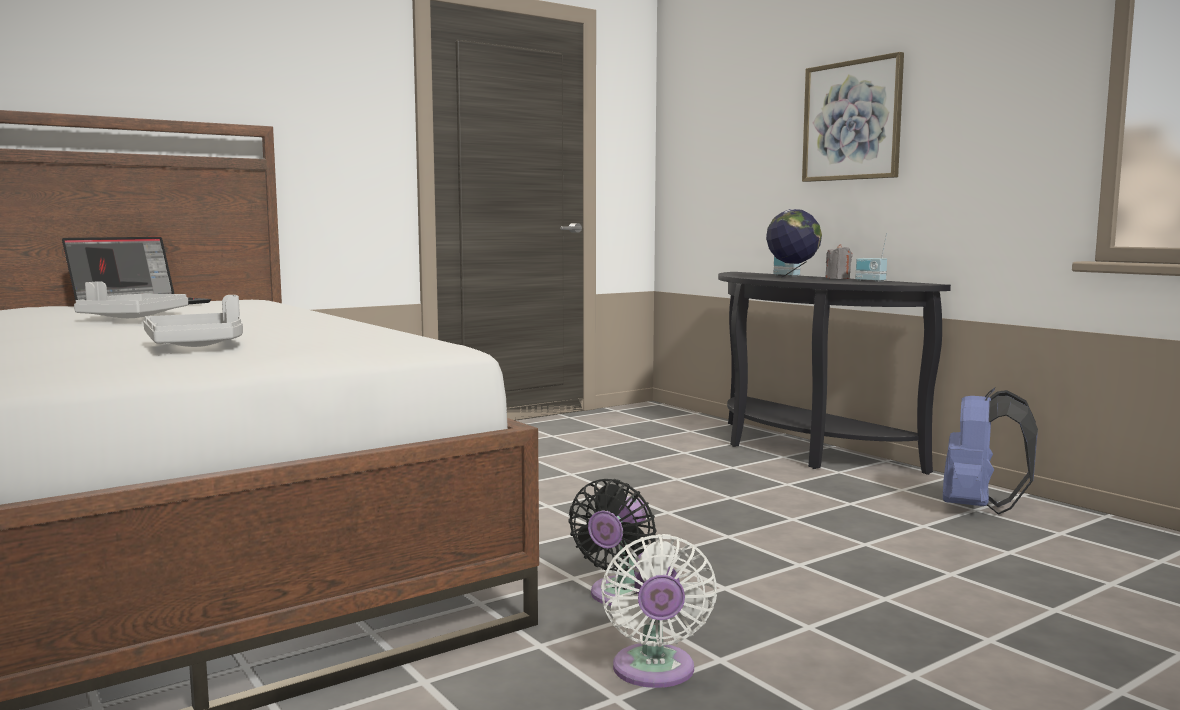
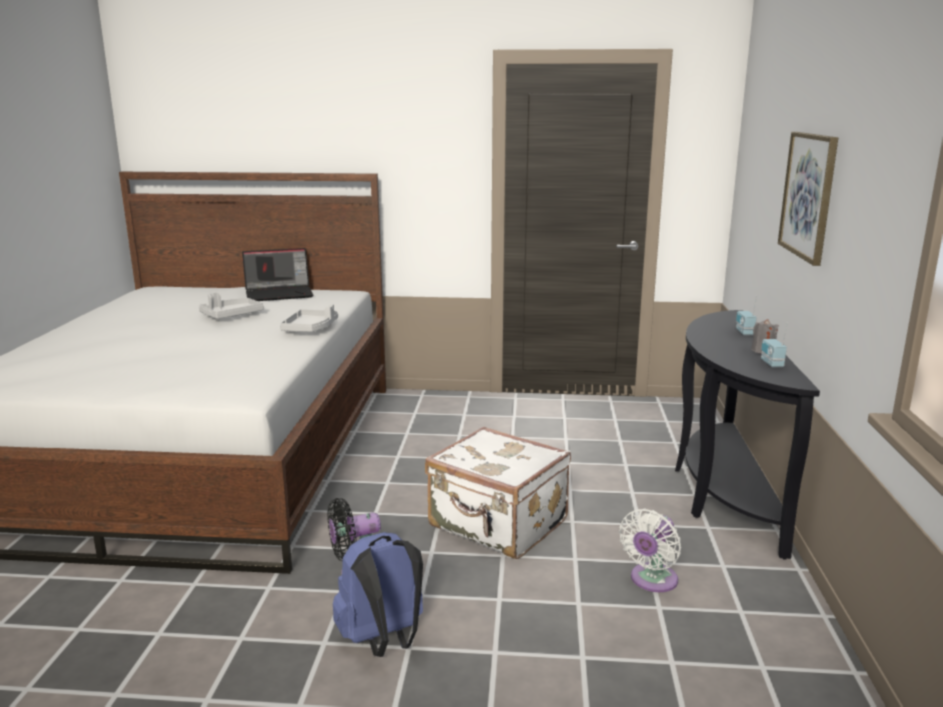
camera: 40 degrees right, 10 degrees up
grey tray [143,295,243,347] -> grey tray moved to [280,304,338,332]
white fan [601,534,717,688] -> white fan moved to [619,509,681,592]
globe [766,209,822,280] -> none
blue backpack [943,388,1038,515] -> blue backpack moved to [333,532,423,657]
none -> white suitcase [425,426,571,559]

